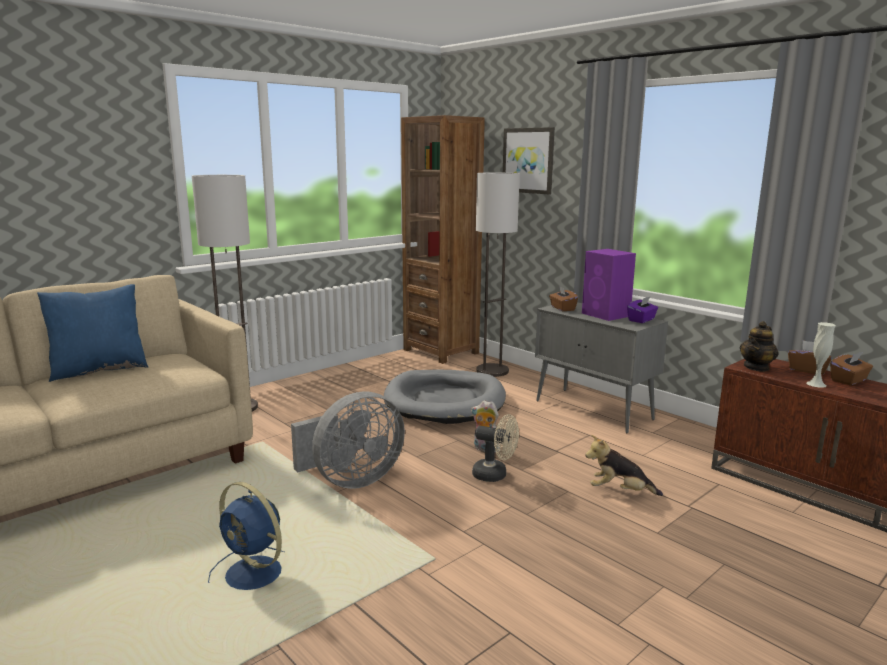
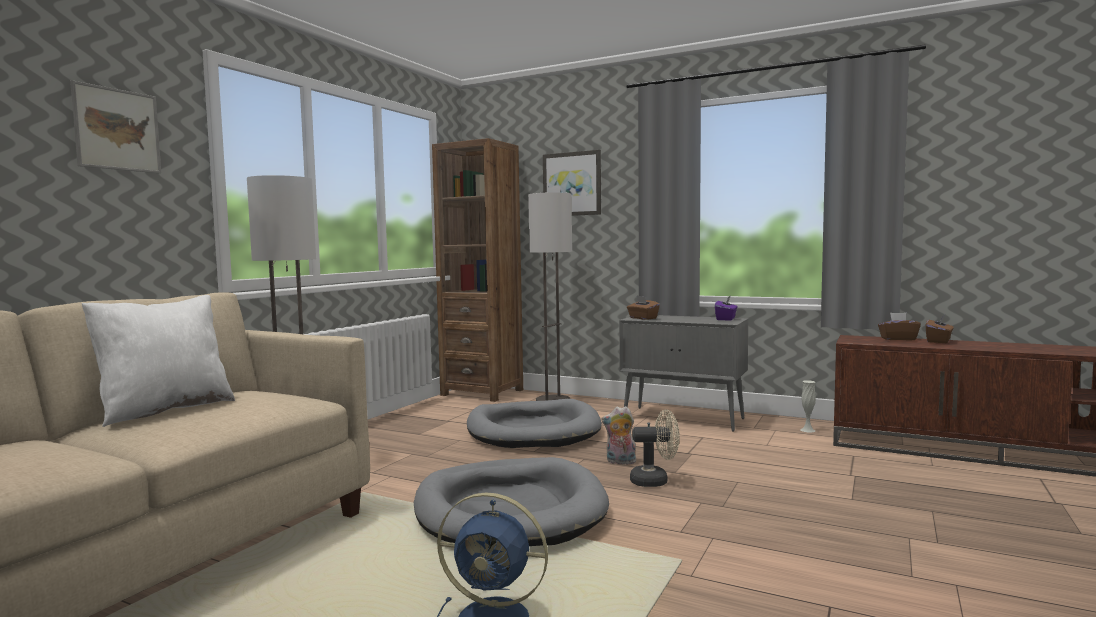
camera: 20 degrees left, 10 degrees down
blue pillow [37,284,148,382] -> white pillow [82,295,235,427]
grey fan [291,391,405,489] -> grey dog bed [414,457,609,546]
purple speaker [582,249,636,321] -> none
plush toy [585,435,663,496] -> none
teapot [740,321,778,372] -> none
white vase [807,322,836,388] -> white vase moved to [800,380,816,432]
none -> picture [70,80,161,173]

